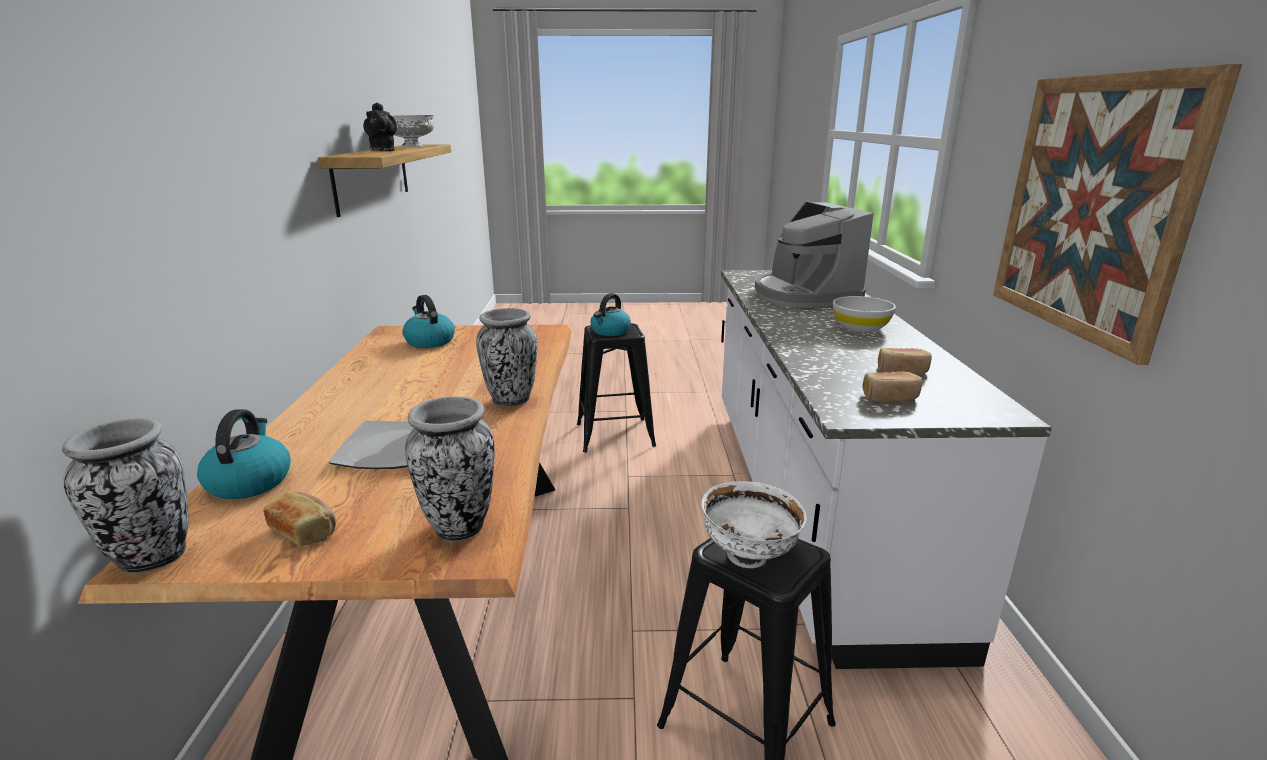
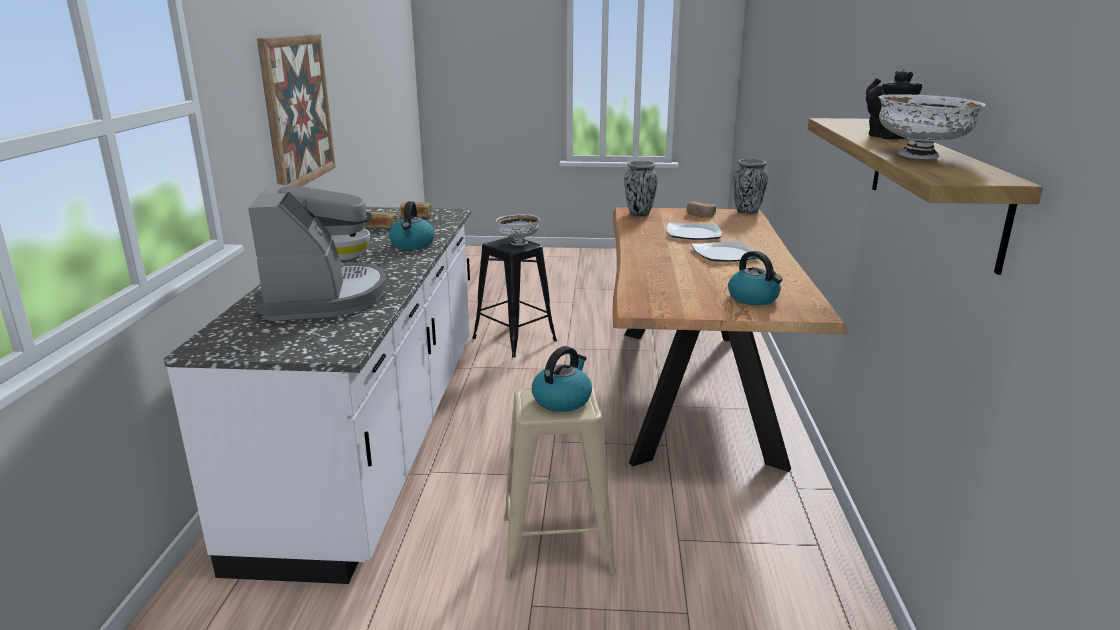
camera: 175 degrees left, 0 degrees up
kettle [197,409,291,499] -> kettle moved to [389,201,435,250]
vase [476,308,537,407] -> none
black stool [577,323,656,452] -> beige stool [504,387,616,580]
none -> plate [691,241,756,262]

